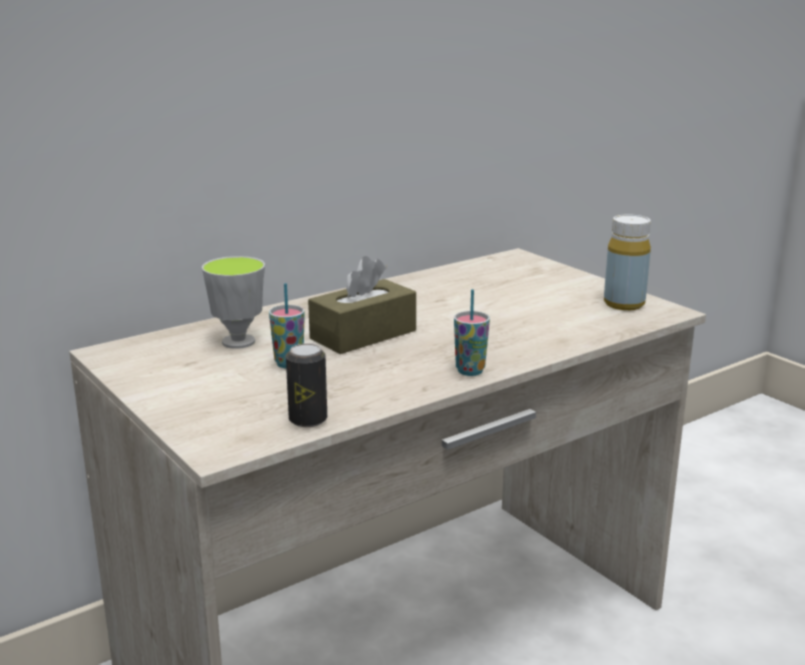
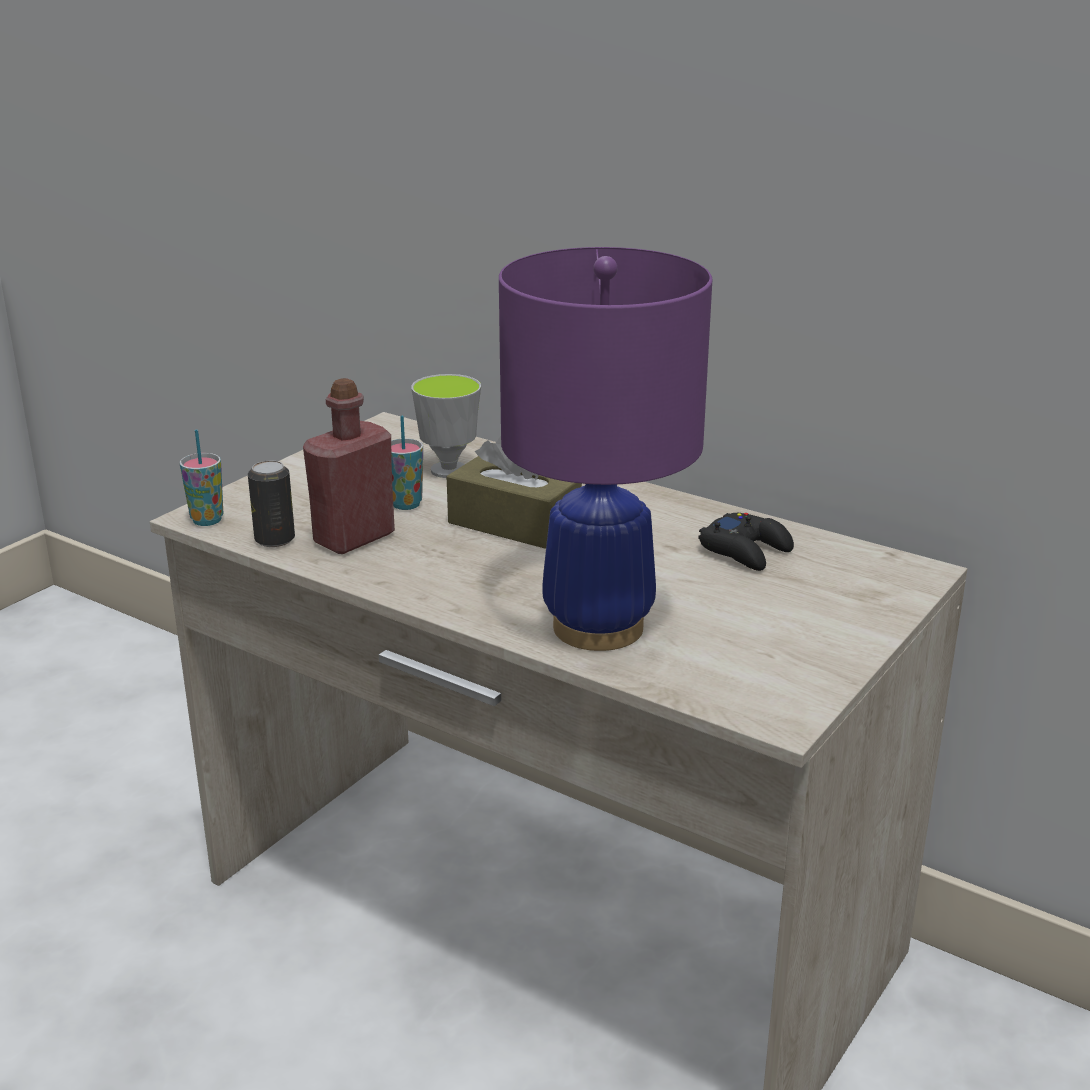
camera: 70 degrees right, 5 degrees up
cup [454,289,490,376] -> cup moved to [179,430,223,526]
yellow bottle [604,214,651,310] -> none
none -> red bottle [303,378,395,554]
none -> purple table lamp [499,247,712,651]
none -> black game controller [699,513,794,571]

